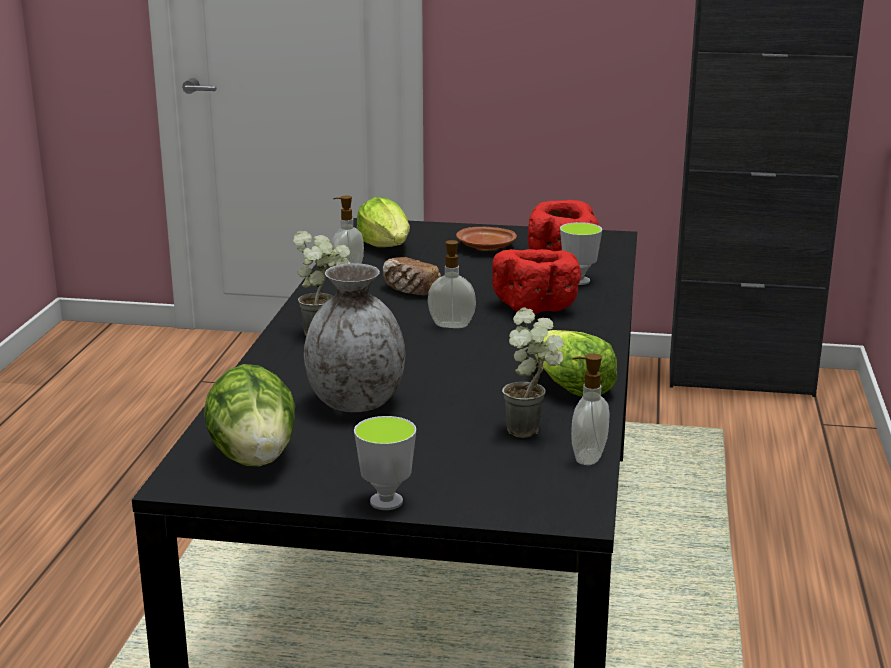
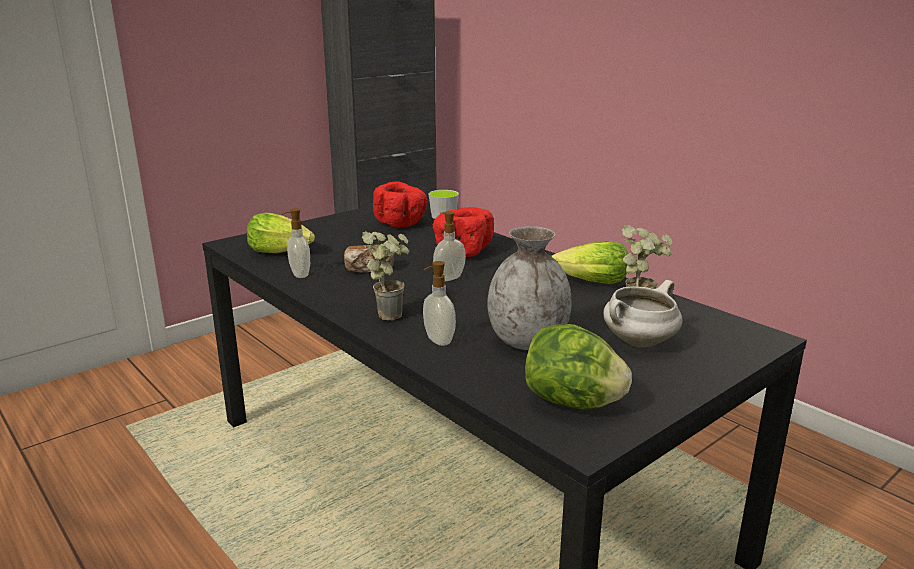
camera: 50 degrees left, 0 degrees up
cup [354,416,416,510] -> none
brown plate [456,227,517,251] -> none
soap dispenser [571,353,610,465] -> soap dispenser moved to [423,261,456,346]
none -> white cooking pot [603,280,682,347]

